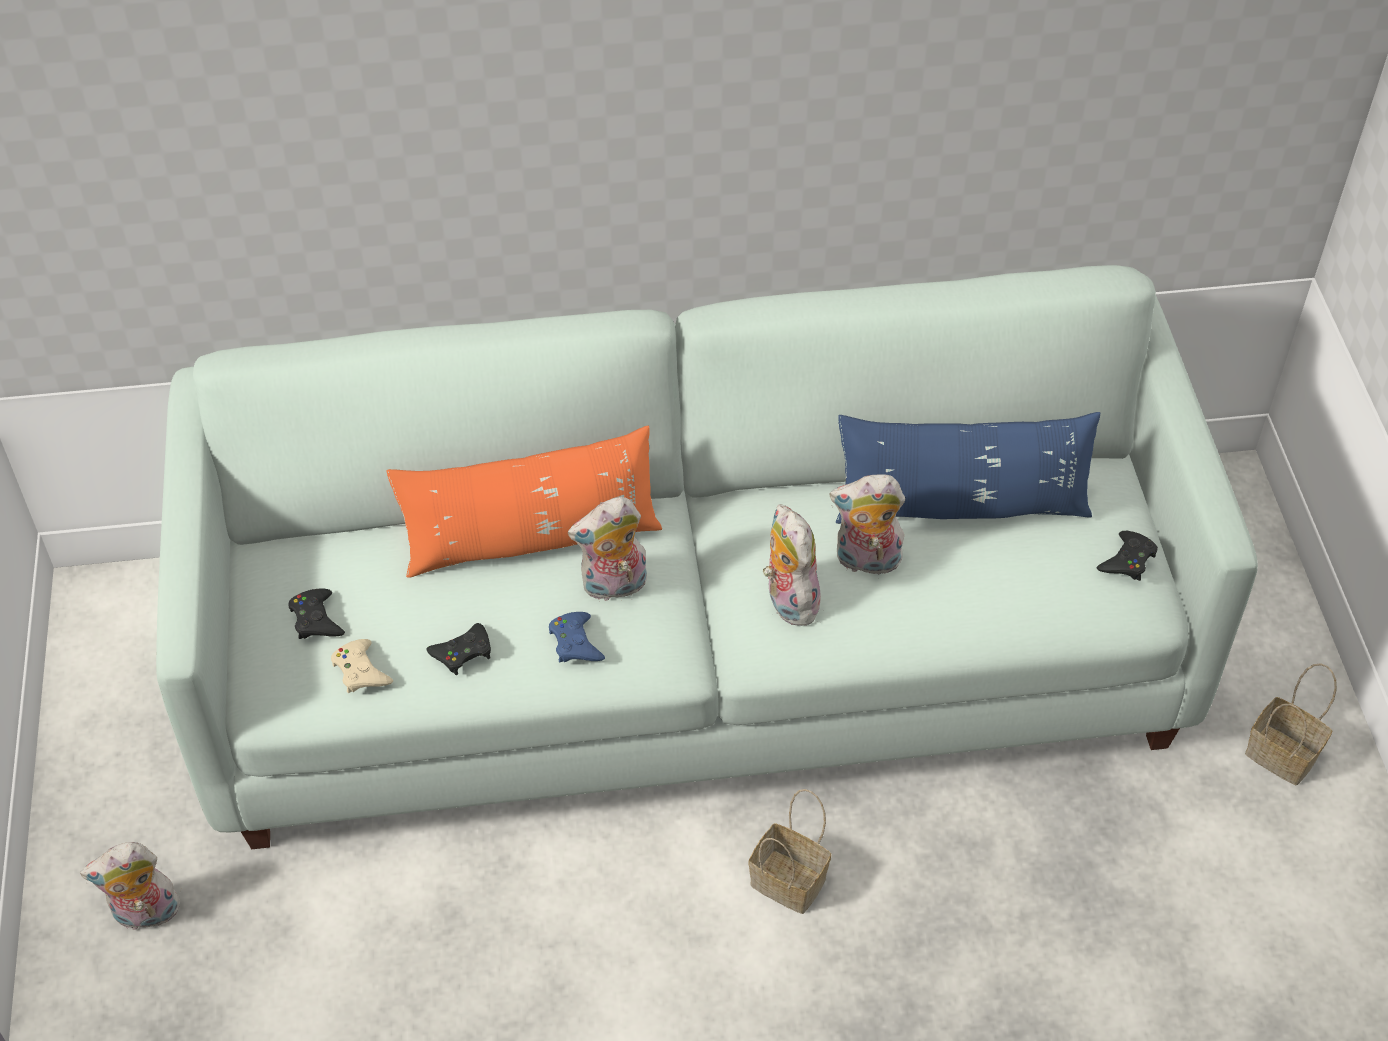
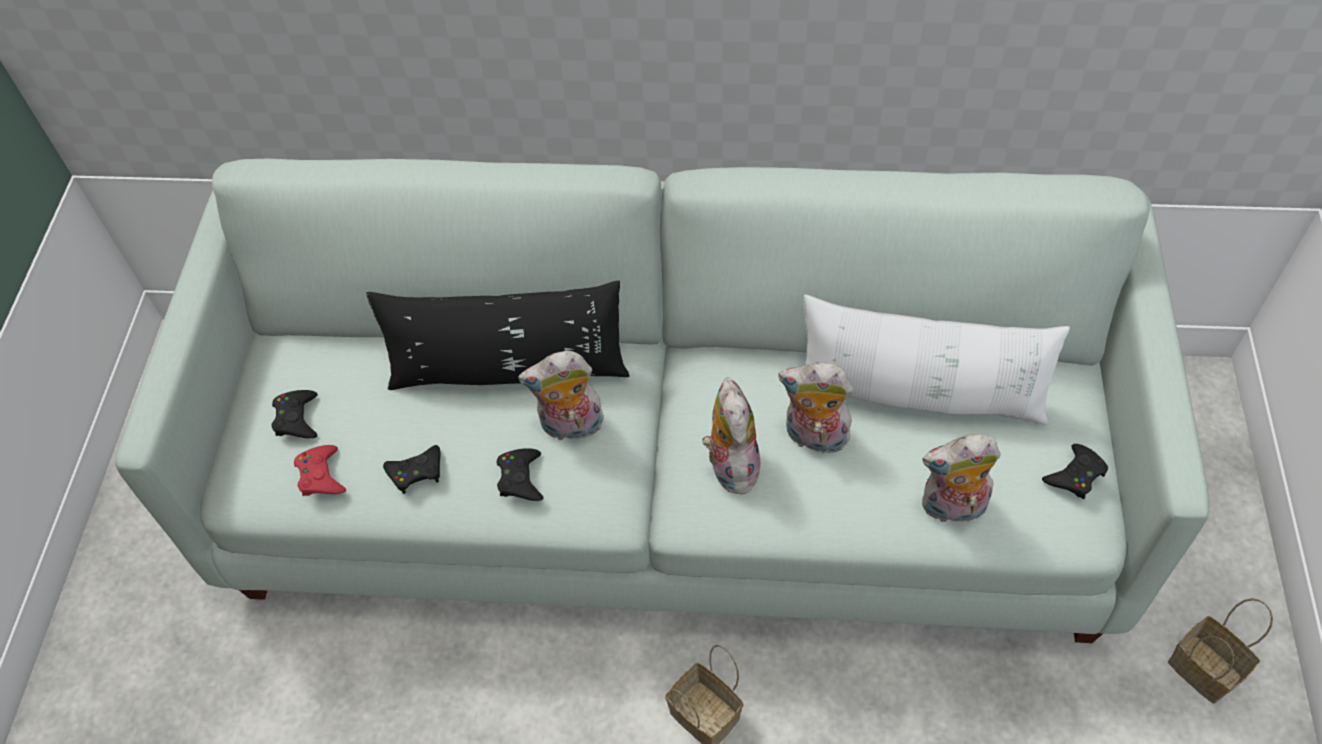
camera: 15 degrees right, 5 degrees up
plush toy [80,842,181,931] -> plush toy moved to [922,434,1001,527]
beige game controller [331,639,393,693] -> red game controller [294,445,346,496]
orange pillow [387,426,662,578] -> black pillow [366,281,629,390]
blue game controller [549,612,605,662] -> black game controller [497,448,544,501]
blue pillow [836,412,1100,524] -> white pillow [804,295,1070,425]

